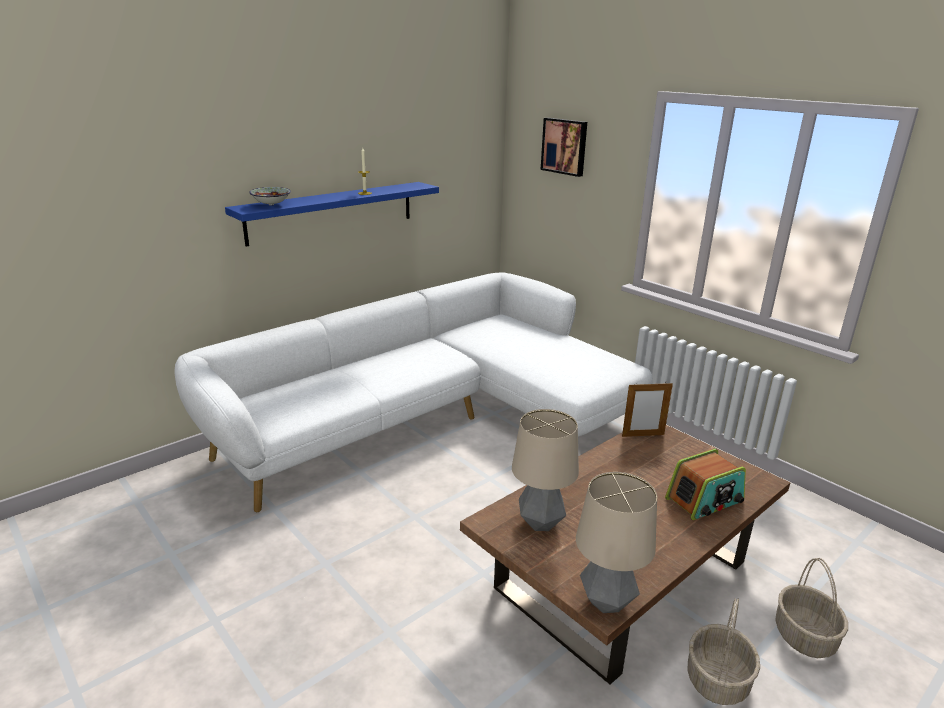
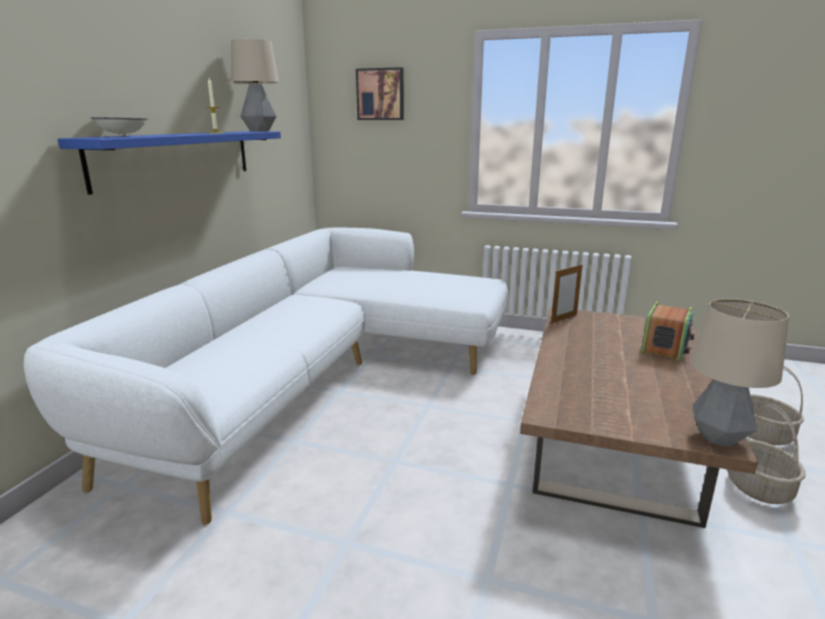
camera: 30 degrees left, 5 degrees down
table lamp [512,409,579,531] -> table lamp moved to [231,39,279,132]

